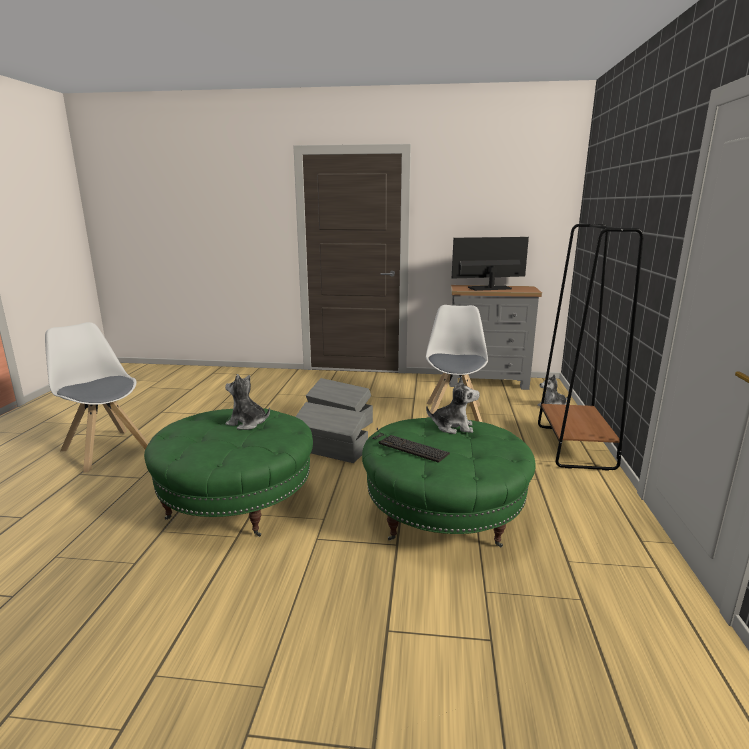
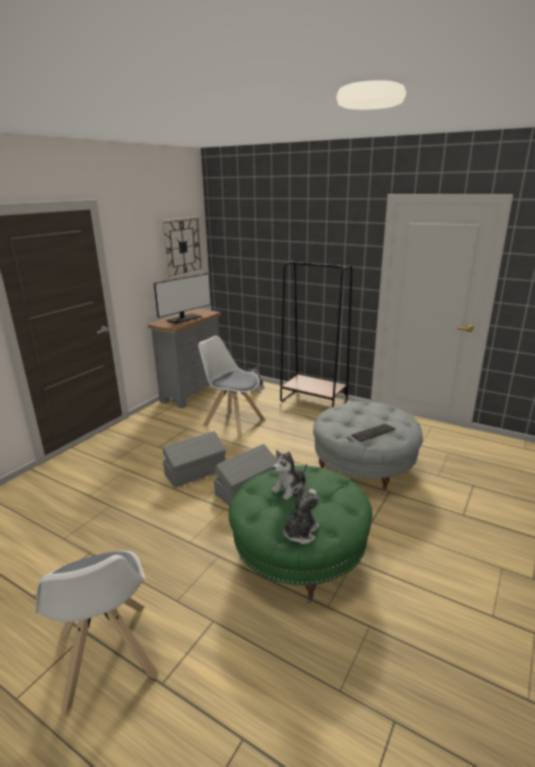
camera: 65 degrees left, 5 degrees up
chair [45,322,149,472] -> chair turned 90 degrees counterclockwise [36,551,159,714]
green ottoman [362,417,536,547] -> grey ottoman [313,402,423,493]
plush toy [426,376,480,434] -> plush toy moved to [283,485,320,544]
monitor [452,237,529,291] -> monitor turned 150 degrees counterclockwise [154,273,211,324]
none -> wall clock [160,216,203,280]

